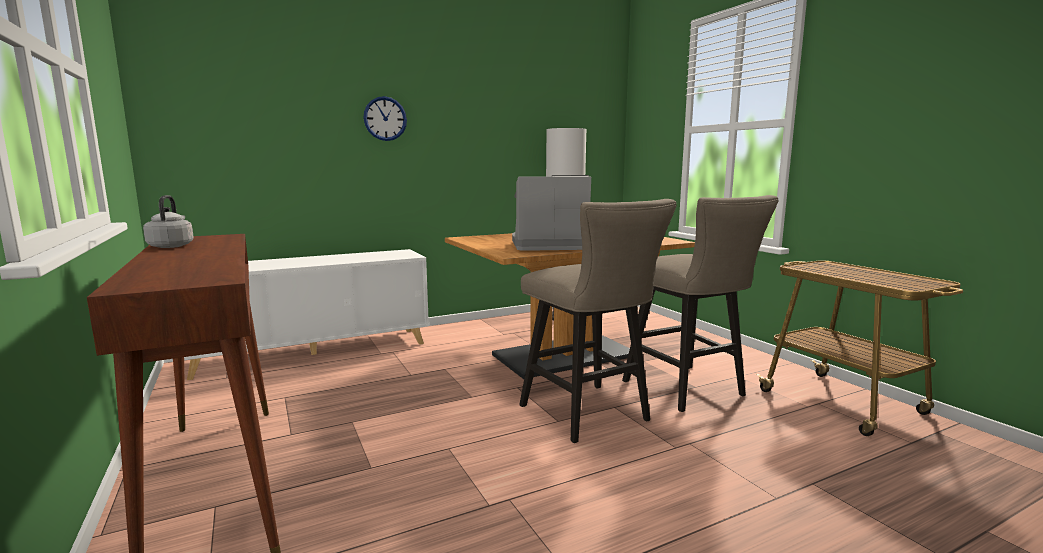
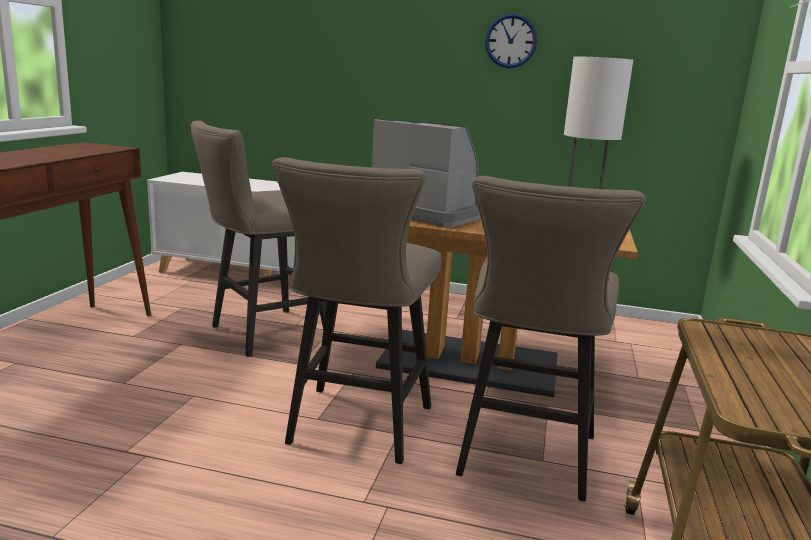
camera: 40 degrees right, 5 degrees up
grey kettle [143,195,194,248] -> none
wall clock [363,96,407,141] -> wall clock moved to [485,13,537,68]
none -> beige stool [191,121,326,357]

